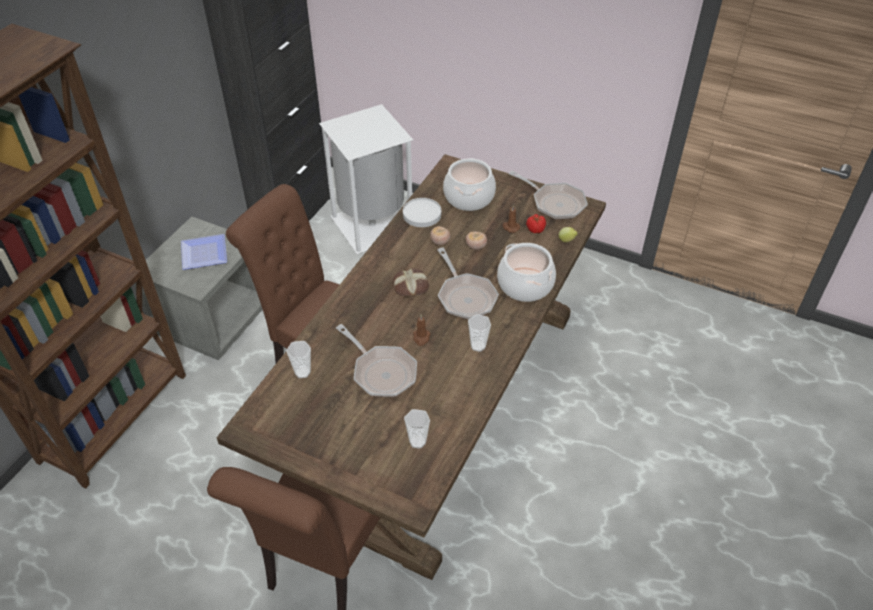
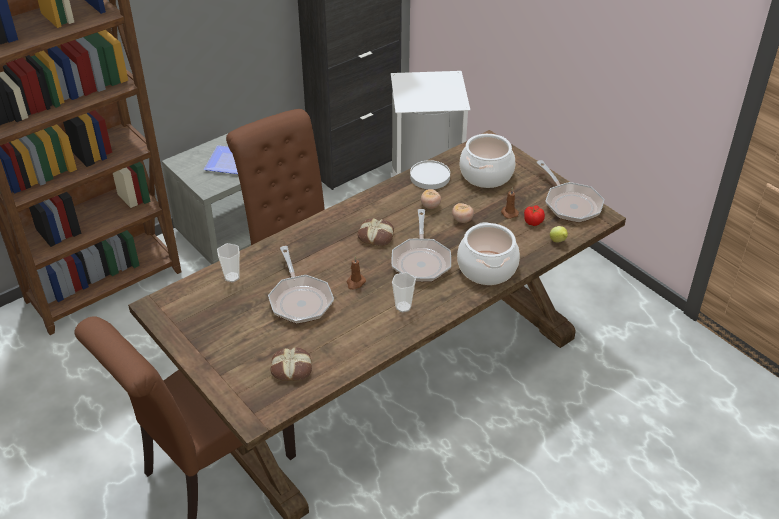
camera: 25 degrees right, 5 degrees down
cup [404,409,430,449] -> bread [271,347,312,381]

